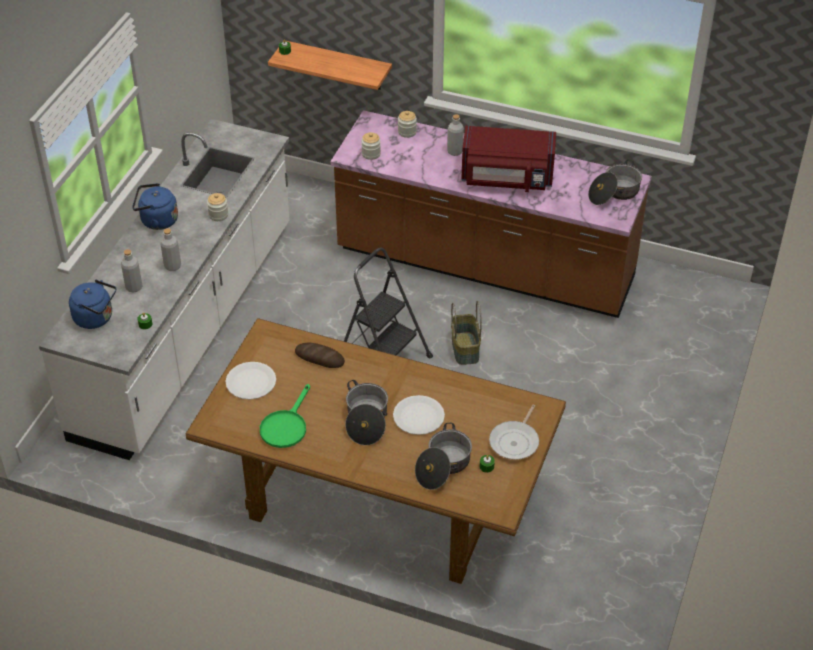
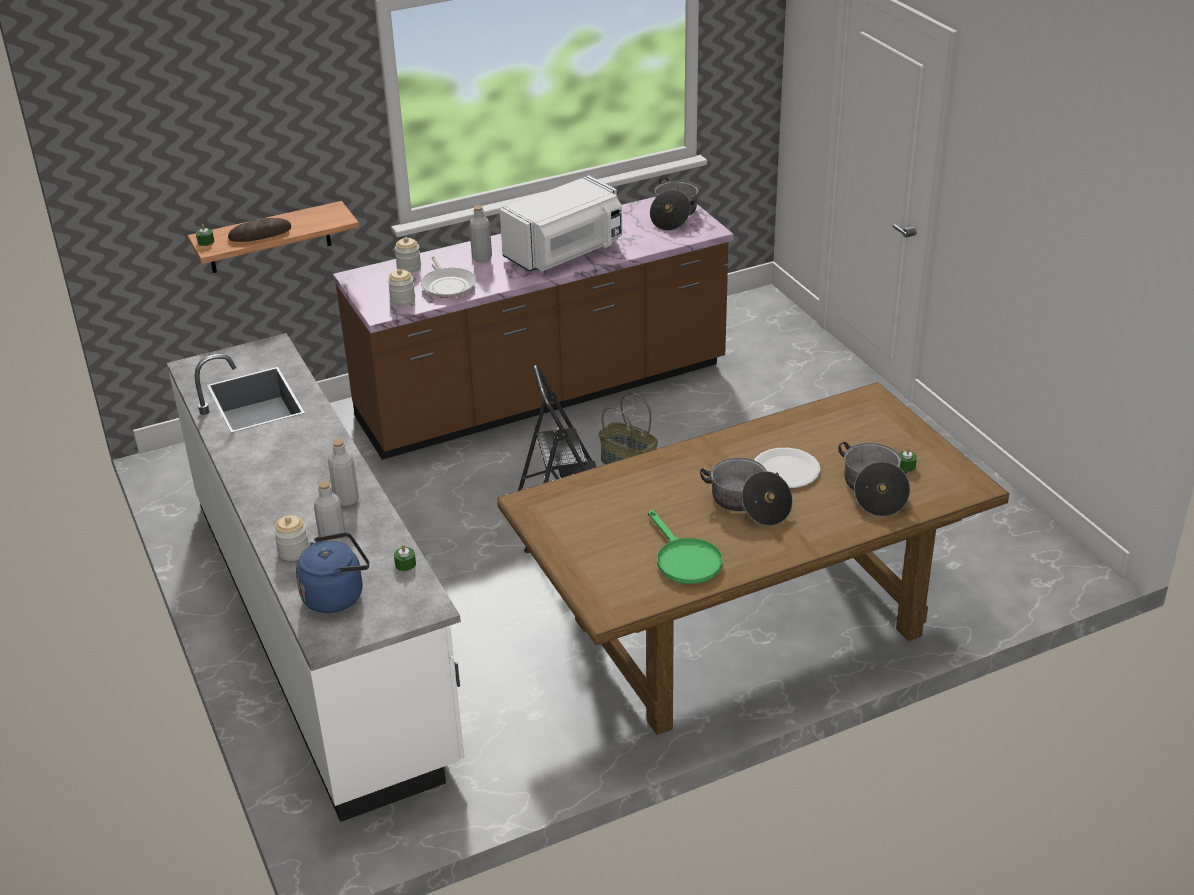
camera: 45 degrees left, 10 degrees down
blue kettle [132,183,178,230] -> none
jar [207,193,228,221] -> jar moved to [274,515,309,561]
white plate [226,362,276,399] -> none
bread [295,343,345,368] -> bread moved to [228,218,291,242]
red microwave [461,126,556,192] -> white microwave [500,175,622,272]
frying pan [489,404,539,460] -> frying pan moved to [421,256,476,298]

